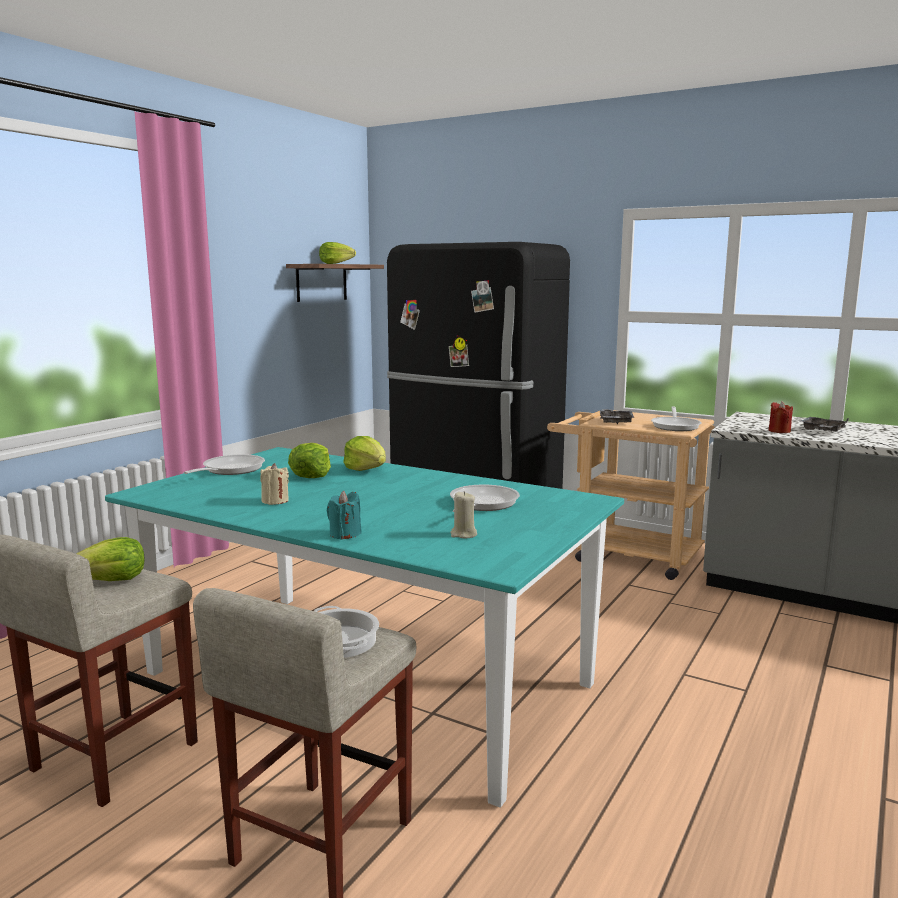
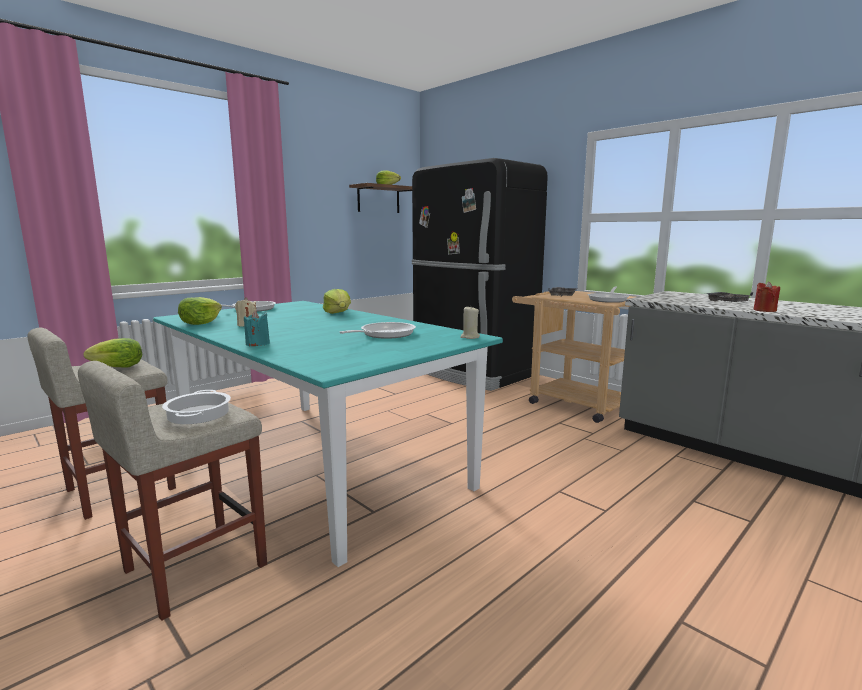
camera: 15 degrees right, 0 degrees up
lettuce [288,443,331,478] -> lettuce moved to [178,297,222,325]
beige candle [450,491,477,538] -> beige candle moved to [460,307,480,339]
red candle [769,401,793,433] -> red candle moved to [754,281,780,312]

